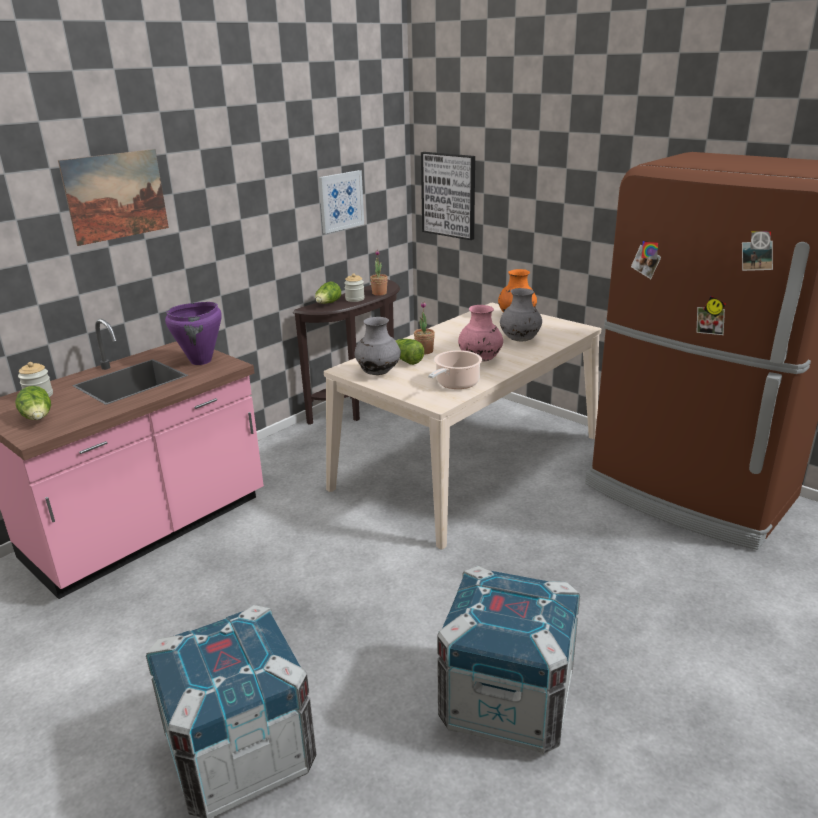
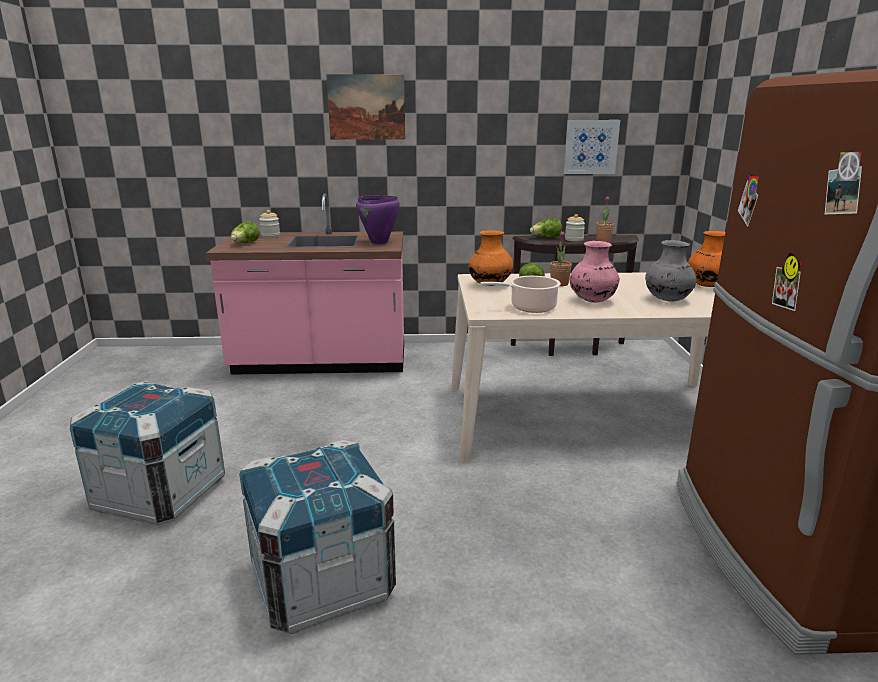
camera: 45 degrees right, 5 degrees down
grey vase [355,317,401,375] -> orange vase [469,230,513,286]
picture [421,152,475,240] -> none

